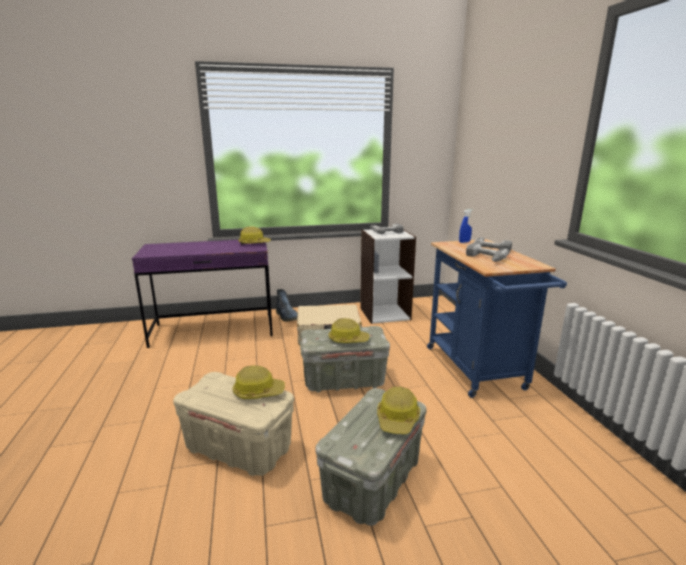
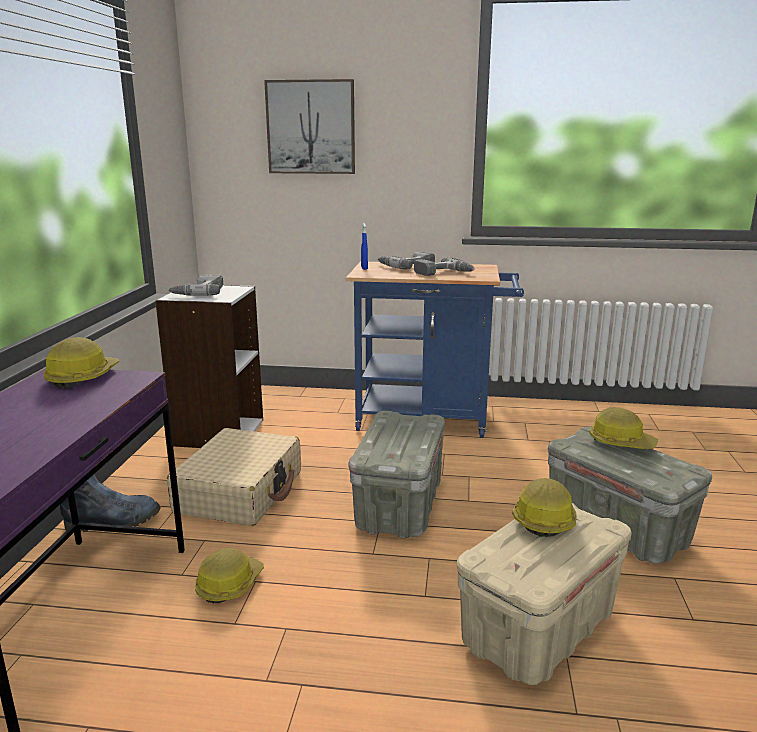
camera: 70 degrees left, 0 degrees up
hard hat [329,318,369,343] -> hard hat moved to [195,548,264,603]
none -> picture [264,79,355,174]

